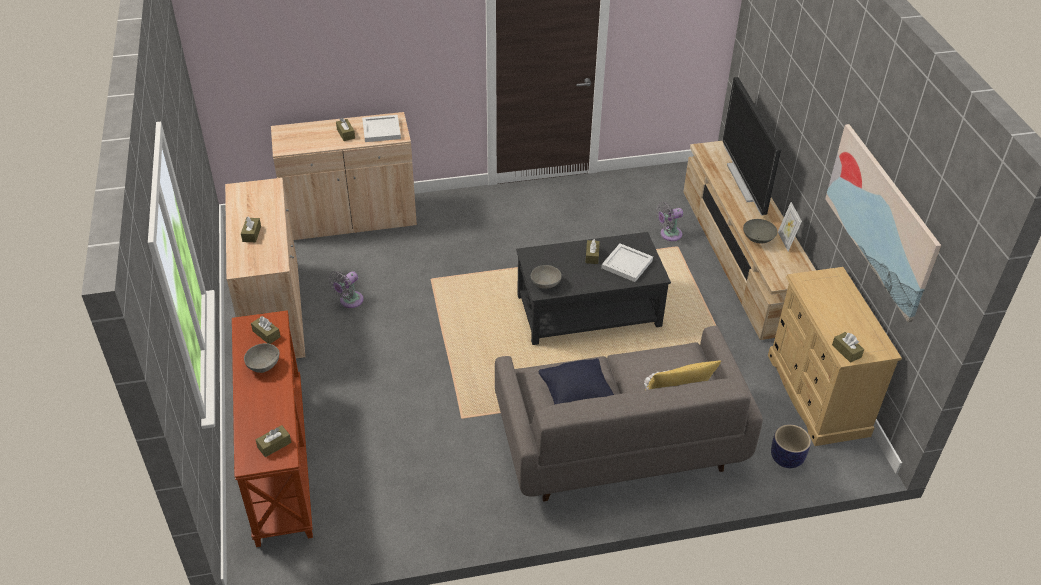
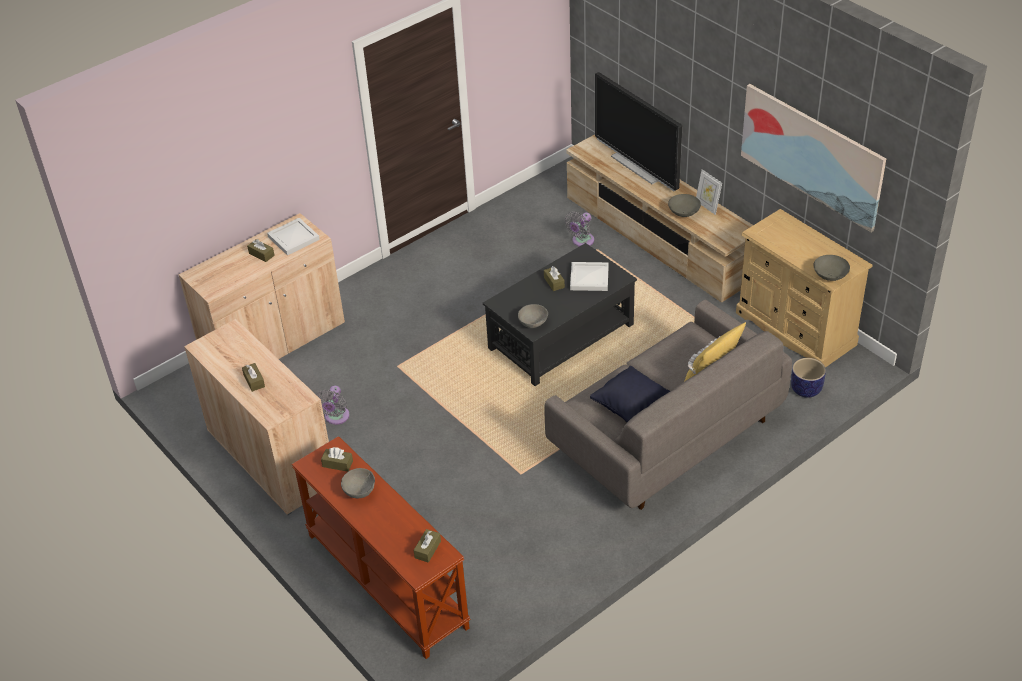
camera: 25 degrees left, 0 degrees up
brown tissue box [832,332,864,363] -> grey bowl [813,255,850,281]

